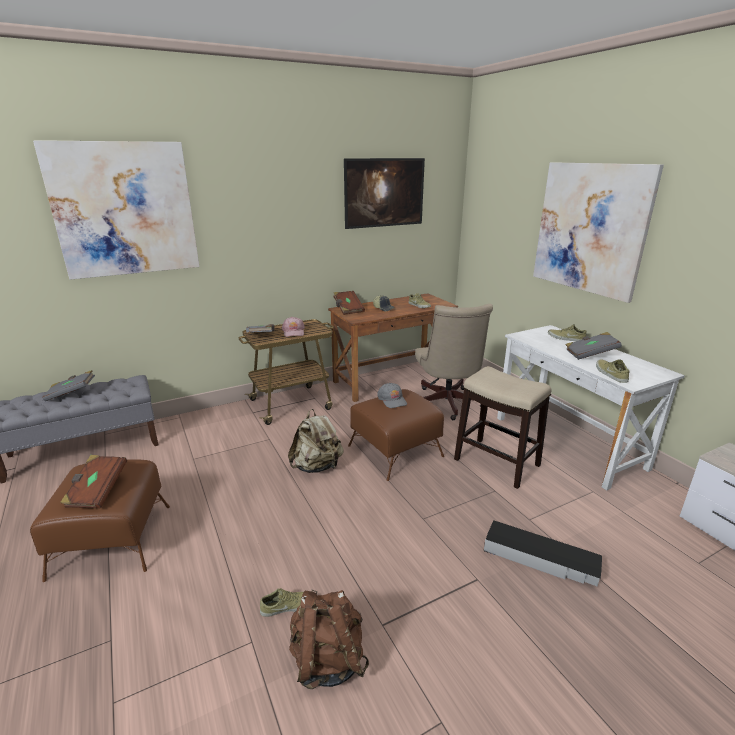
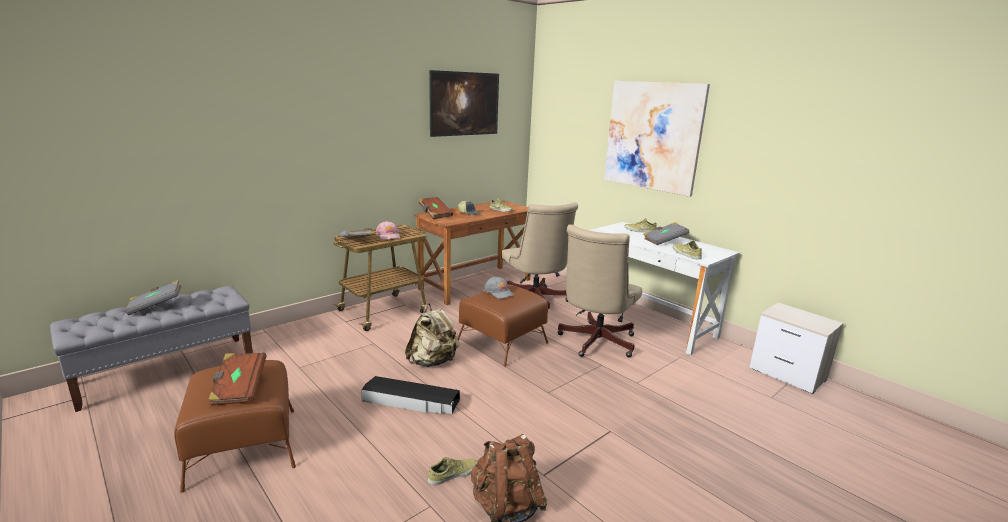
camera: 15 degrees left, 5 degrees down
picture [33,140,200,280] -> none
stool [454,366,552,489] -> beige office chair [558,224,642,358]
black storage box [484,520,602,587] -> black storage box moved to [361,376,460,414]

